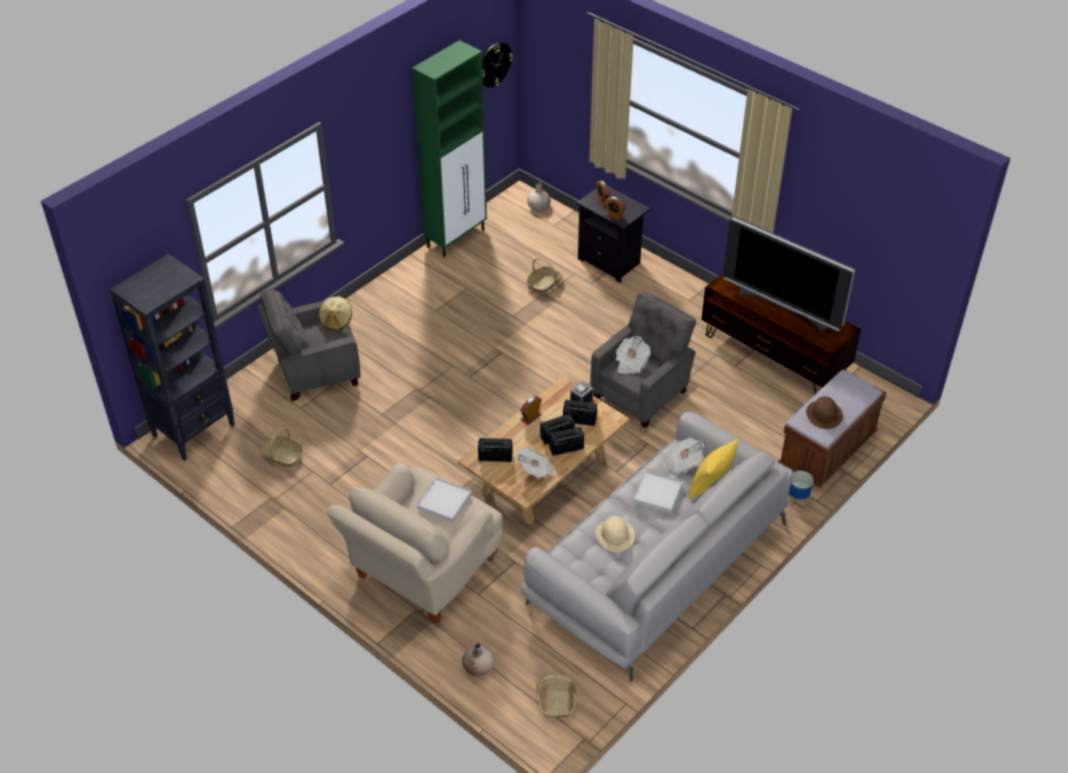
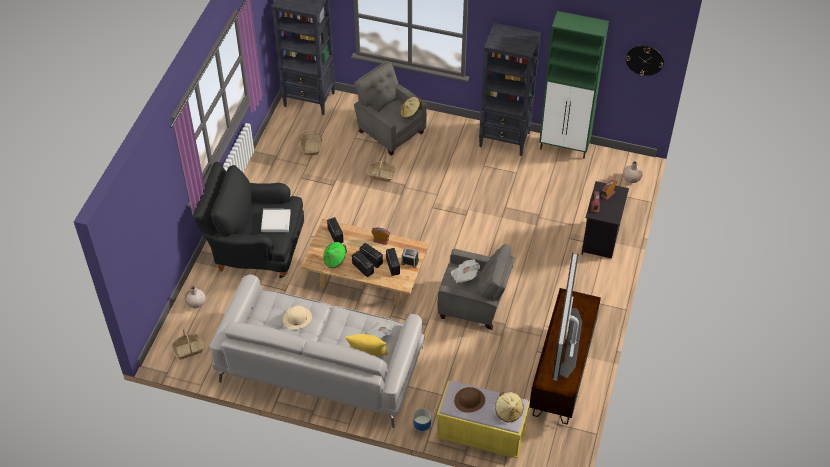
camera: 65 degrees right, 5 degrees up
beige armchair [327,463,503,624] -> black armchair [192,162,304,278]
newspaper [516,448,556,478] -> green hat [323,242,347,268]
basket [526,258,563,295] -> basket moved to [367,155,396,182]
white tray [633,471,683,514] -> none
brown bench [778,370,886,488] -> yellow bench [436,381,530,458]
none -> black bookcase [479,23,541,156]
none -> beige hat [495,392,524,422]

